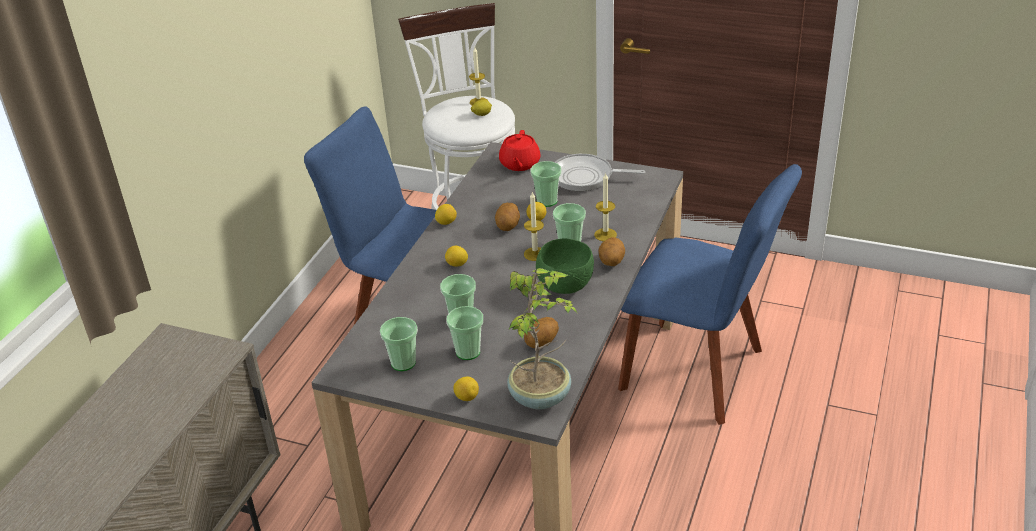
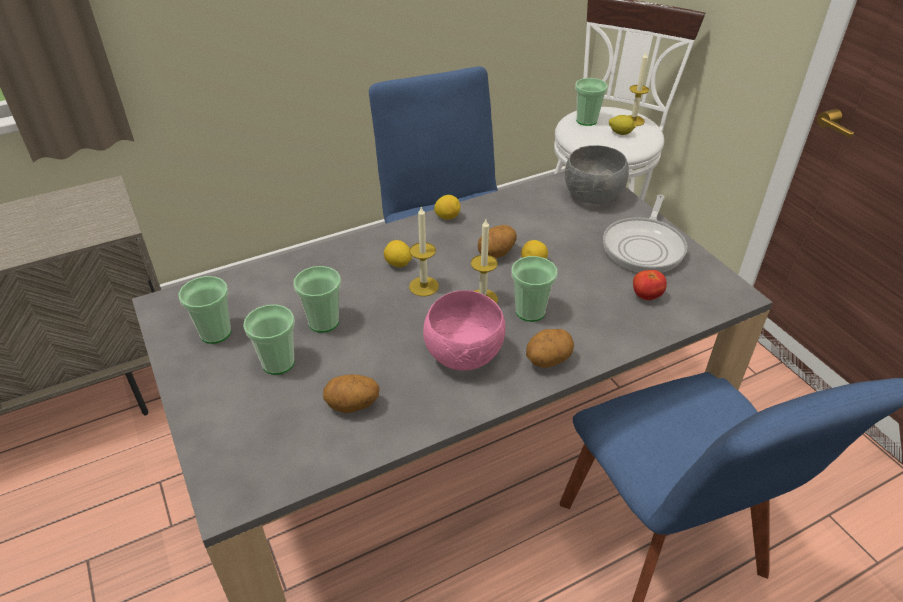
camera: 40 degrees right, 5 degrees up
lemon [453,376,479,401] -> none
red teapot [499,130,540,171] -> grey bowl [565,145,629,204]
potted plant [507,268,577,410] -> none
cup [530,161,562,207] -> cup moved to [575,78,608,126]
green bowl [536,239,594,294] -> pink bowl [423,290,505,371]
frying pan [555,154,645,191] -> frying pan turned 120 degrees counterclockwise [603,195,687,272]
candle [594,172,617,241] -> candle moved to [409,206,439,296]
none -> tomato [633,270,667,300]

